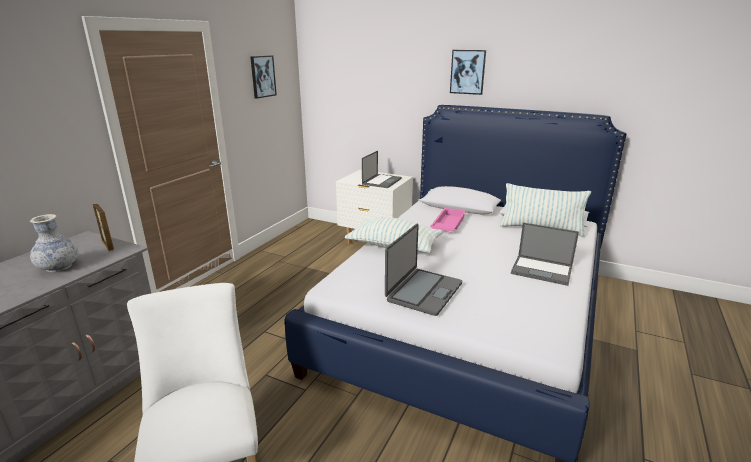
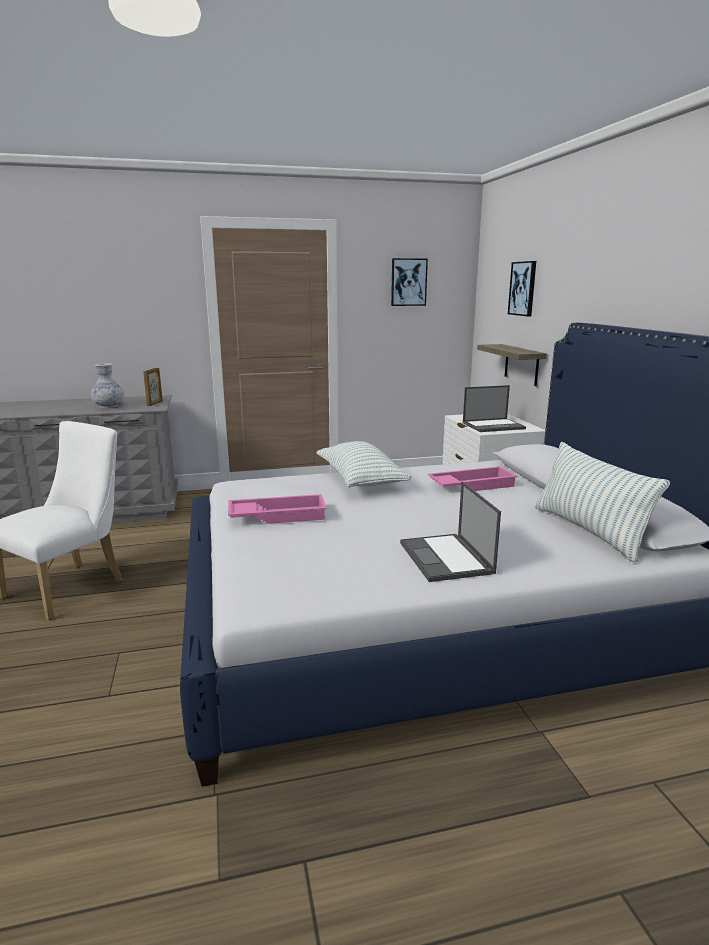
camera: 50 degrees right, 5 degrees down
laptop [385,223,462,316] -> pink tray [228,494,327,524]
picture [450,50,486,95] -> picture moved to [508,261,536,316]
none -> shelf [477,344,547,386]

